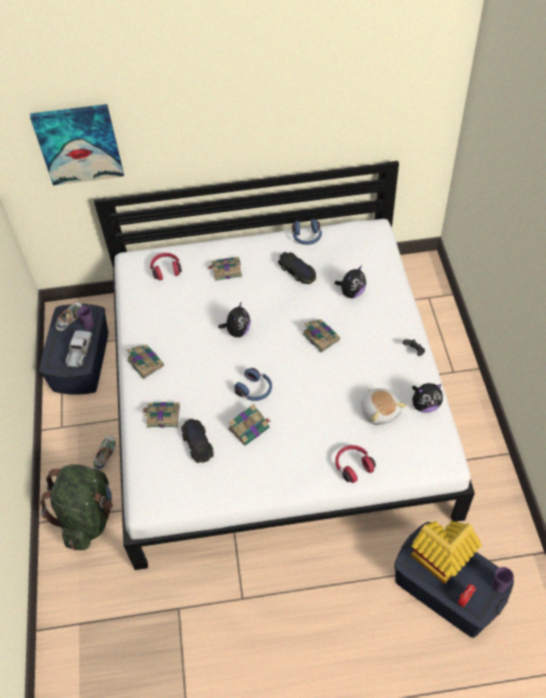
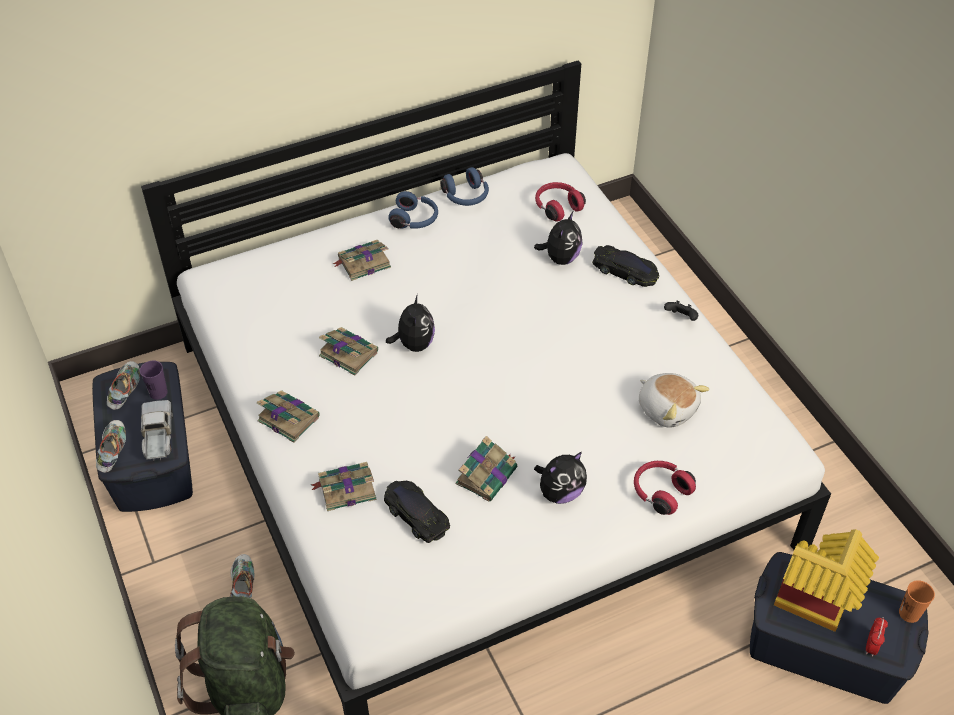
camera: 20 degrees left, 5 degrees down
picture [30,104,124,185] -> none
red headphones [150,253,182,280] -> red headphones moved to [535,182,586,222]
blue headphones [234,368,272,401] -> blue headphones moved to [388,191,438,229]
black toy car [278,252,316,284] -> black toy car moved to [592,245,659,287]
book [302,319,340,353] -> book moved to [319,327,378,376]
plush toy [412,383,443,413] -> plush toy moved to [534,452,587,504]
purple cup [492,567,514,593] -> orange cup [899,580,935,623]
none -> shoe [96,420,126,473]

